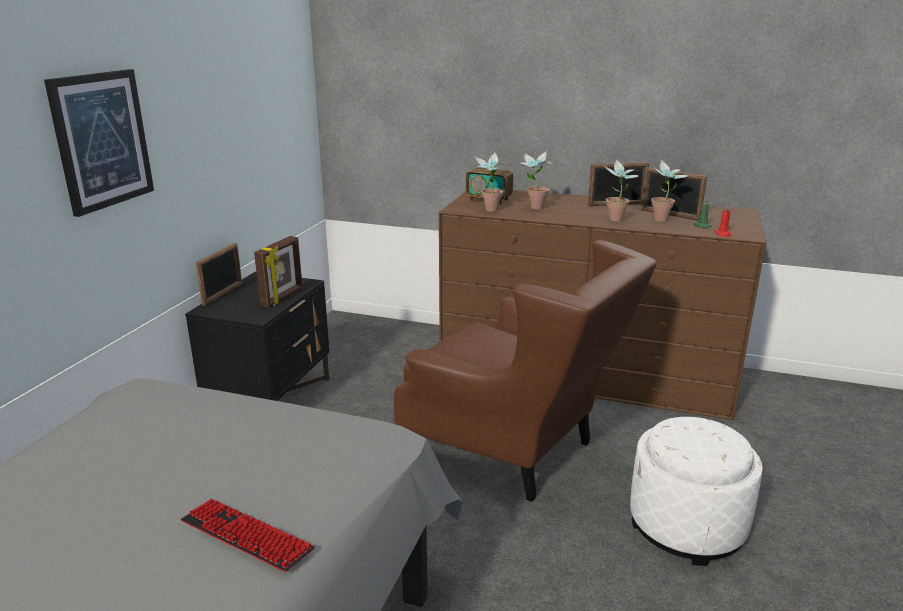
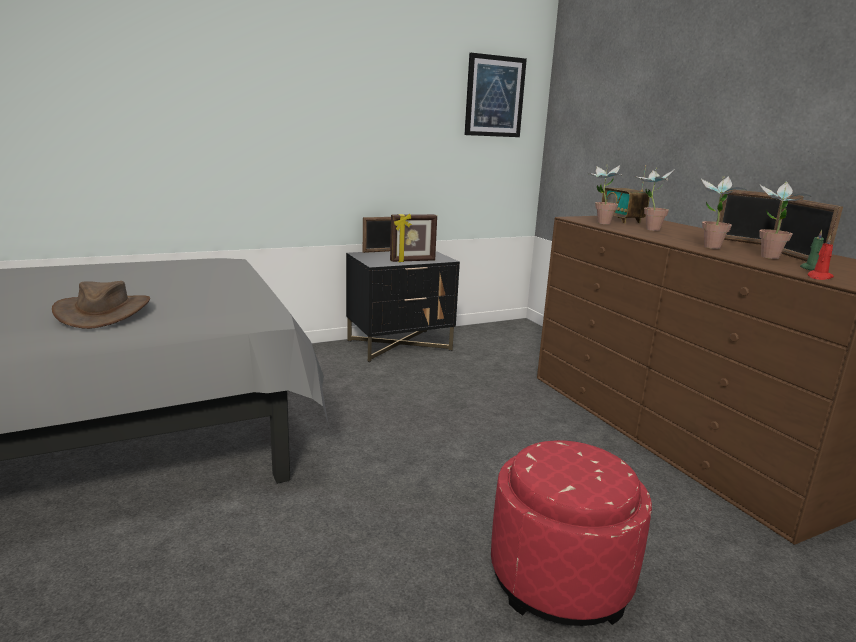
camera: 45 degrees right, 5 degrees down
picture [44,69,154,217] -> picture moved to [465,53,527,137]
keyboard [181,499,315,572] -> brown hat [52,281,150,329]
brown armchair [394,240,657,502] -> none
white ottoman [630,417,763,566] -> red ottoman [491,440,652,626]

